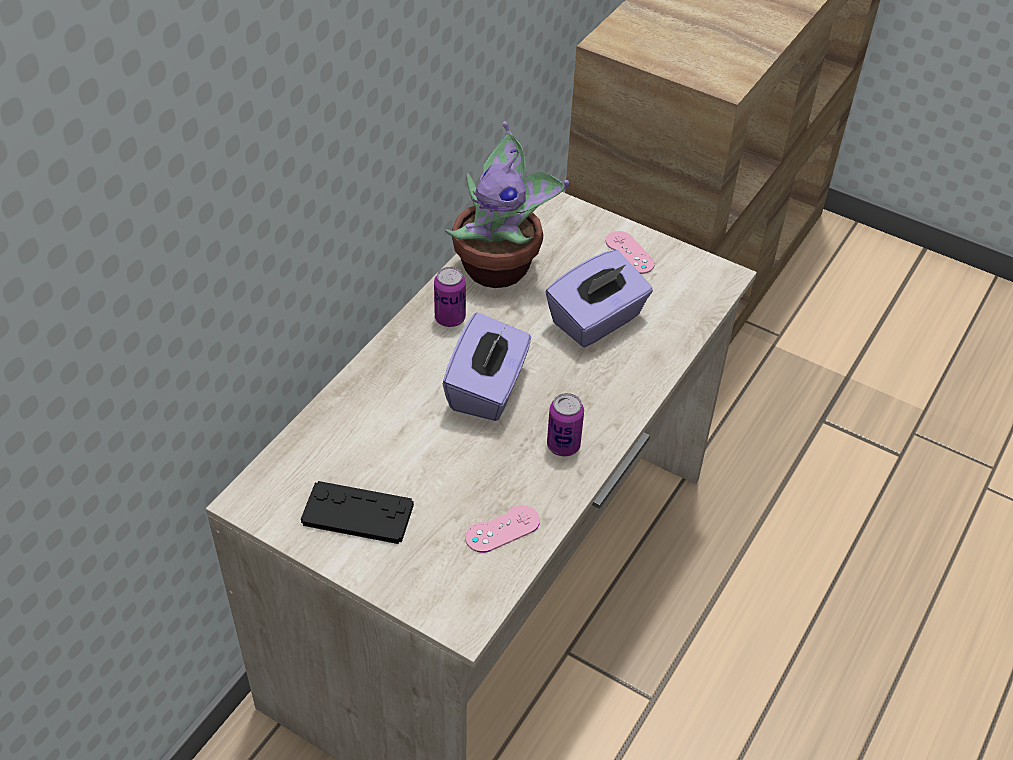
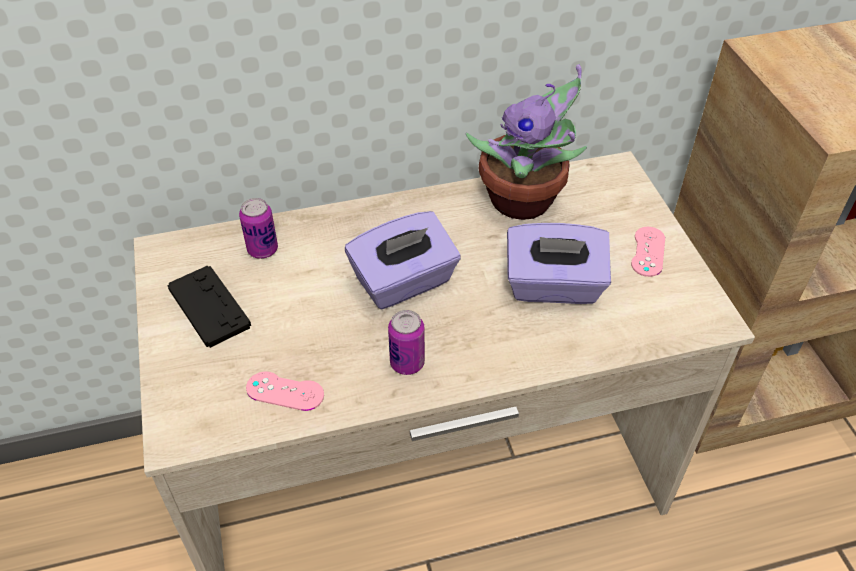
camera: 45 degrees right, 0 degrees up
can [434,267,466,327] -> can moved to [239,198,278,259]

